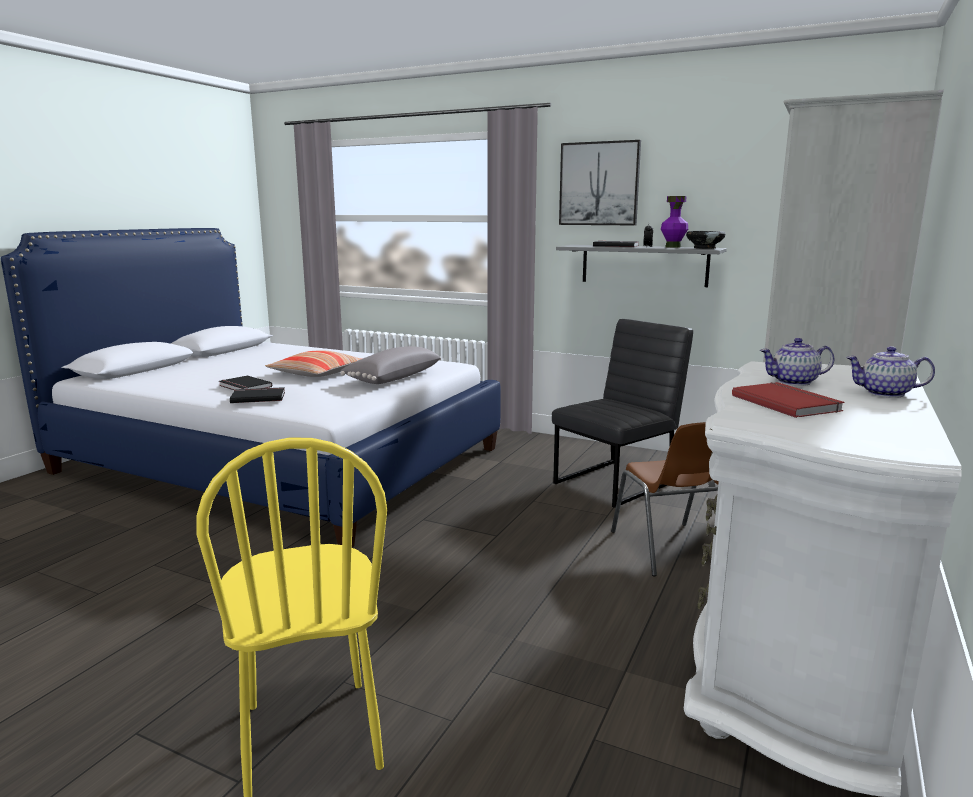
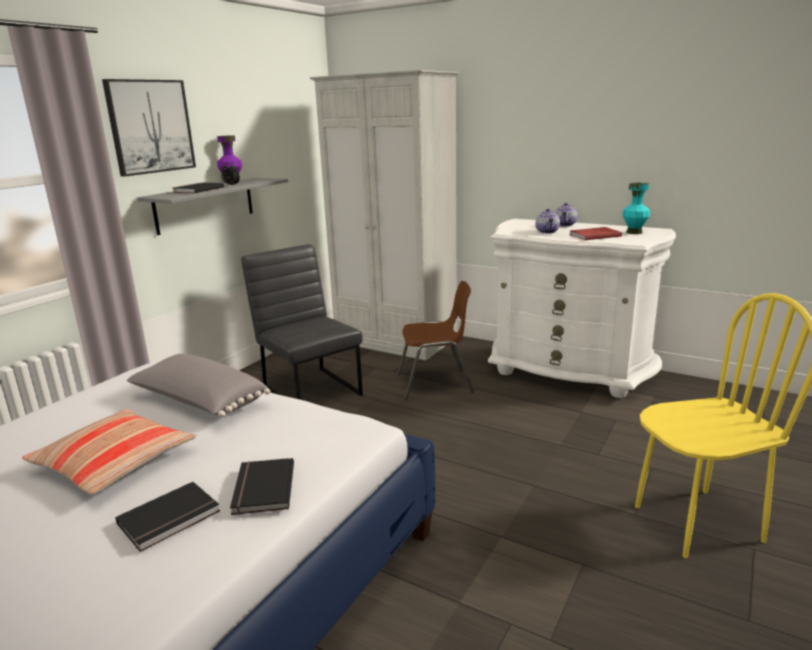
camera: 85 degrees left, 5 degrees up
black bowl [686,231,725,249] -> none
none -> turquoise vase [622,183,650,234]

